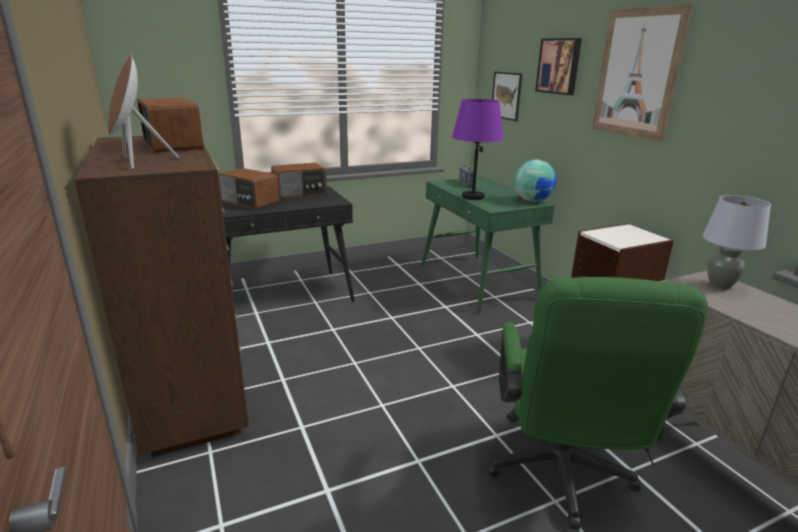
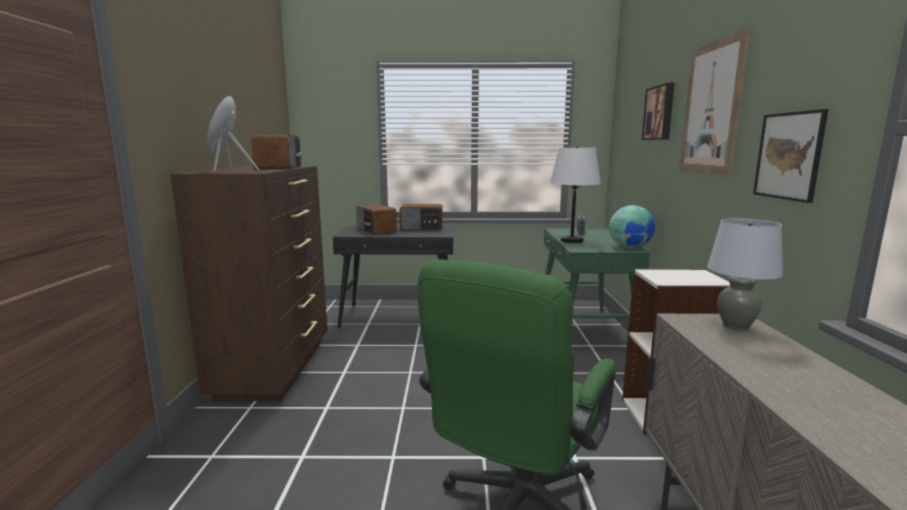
camera: 25 degrees right, 10 degrees down
purple table lamp [452,99,503,200] -> white table lamp [550,146,601,243]
picture [492,72,522,121] -> picture moved to [753,109,828,203]

